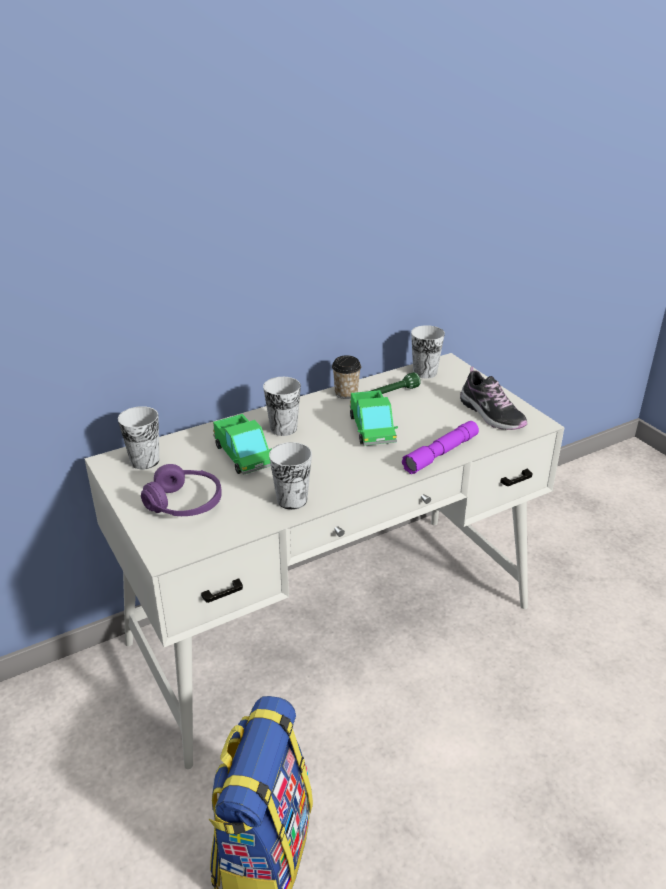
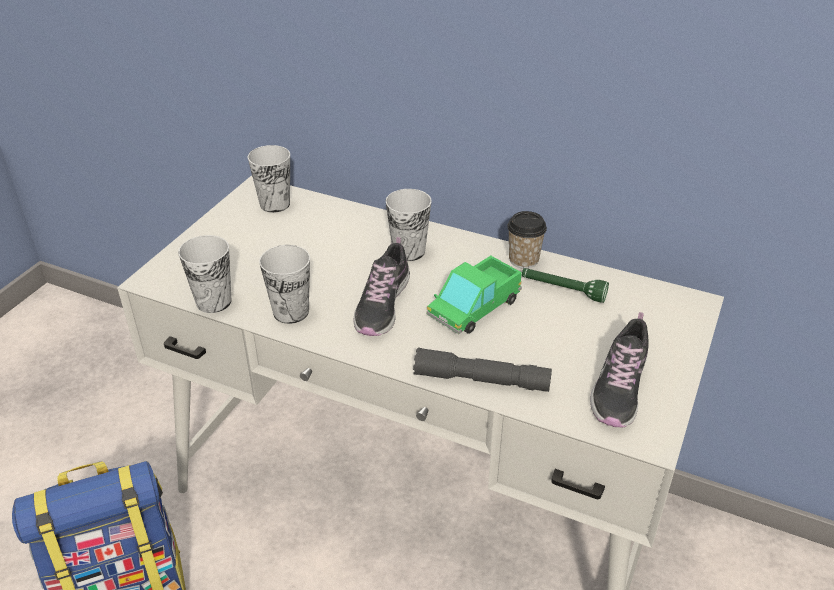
camera: 55 degrees right, 5 degrees up
purple headphones [141,464,222,516] -> none
toy truck [213,414,272,475] -> none
purple flashlight [402,421,479,474] -> grey flashlight [413,347,552,392]
cup [411,325,445,378] -> cup moved to [178,235,232,313]
none -> shoe [353,237,410,336]

